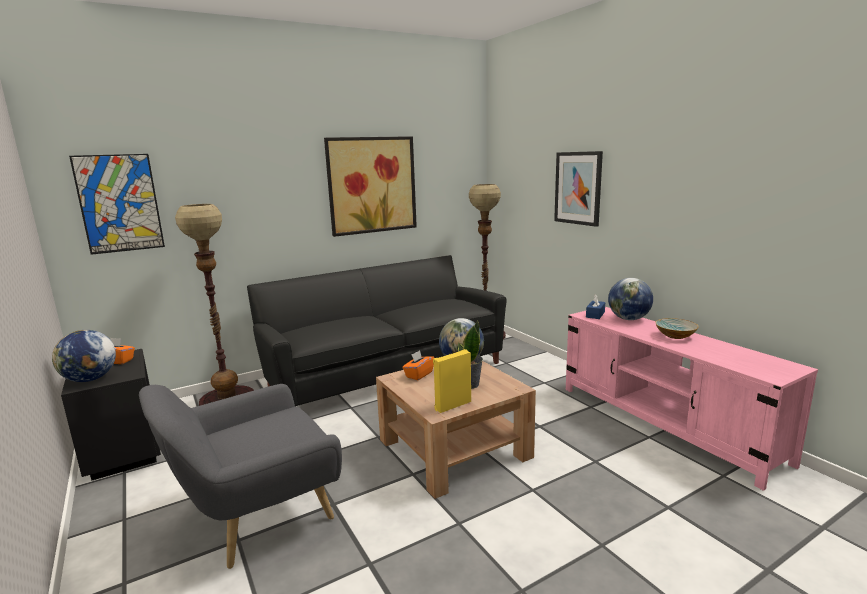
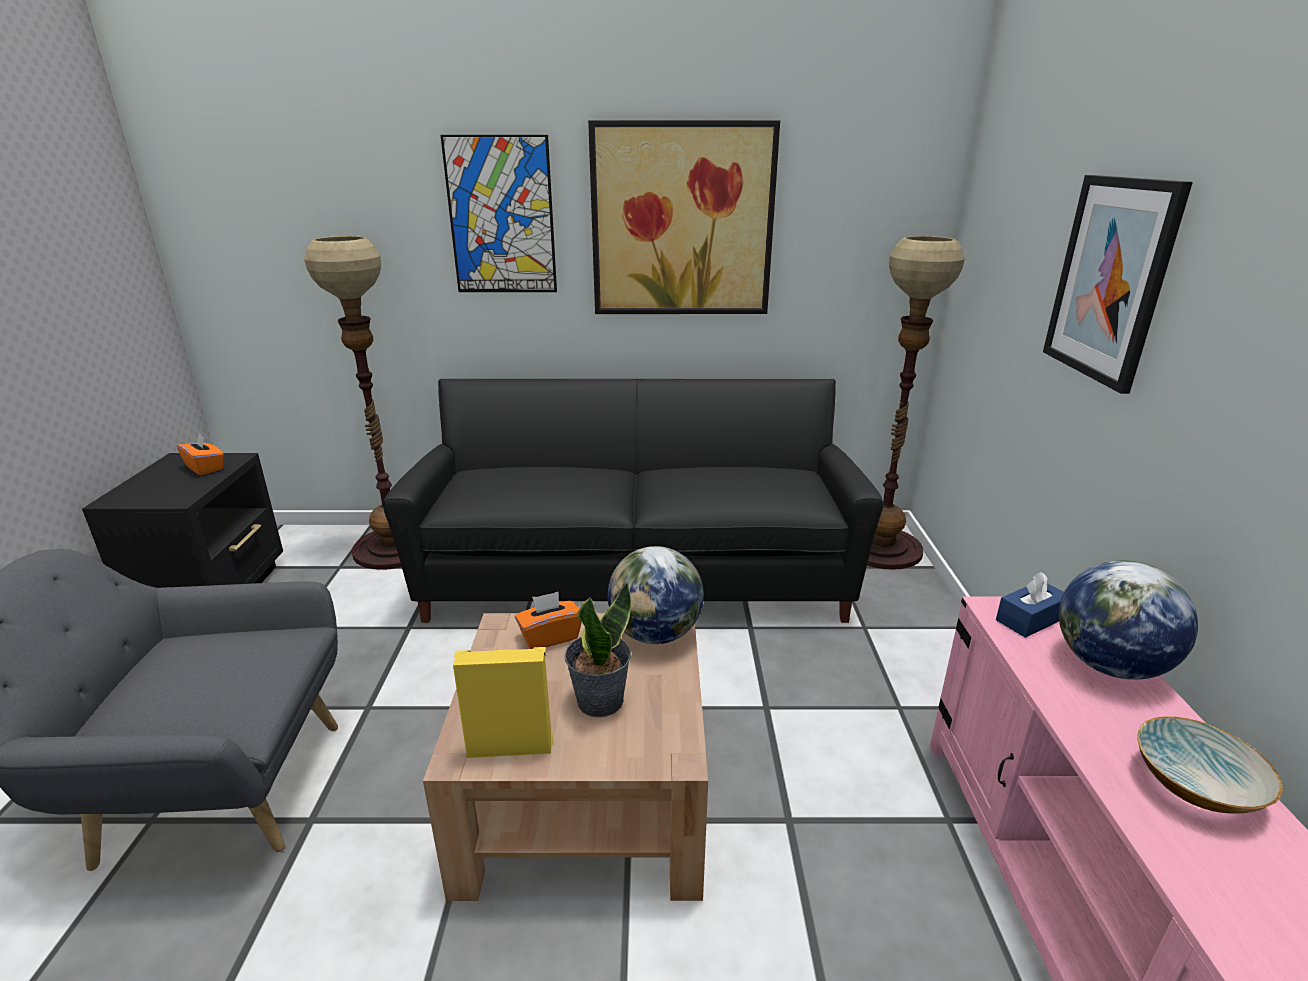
camera: 30 degrees right, 10 degrees up
globe [52,330,116,382] -> none
picture [69,154,165,255] -> picture moved to [440,135,557,292]

